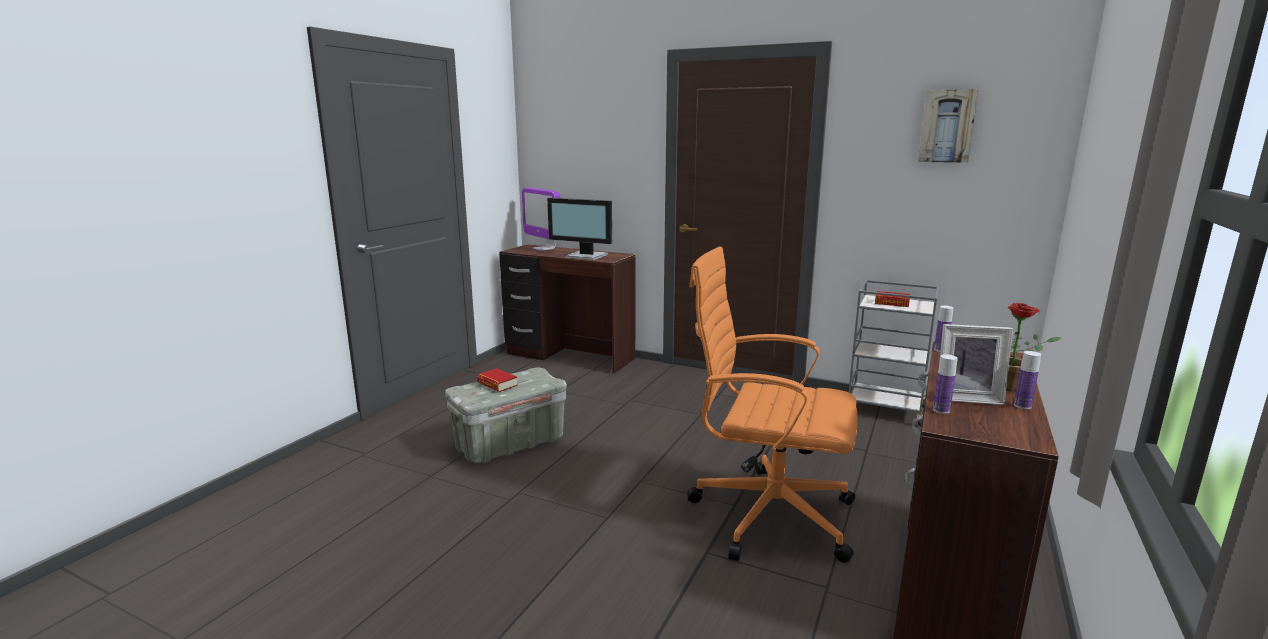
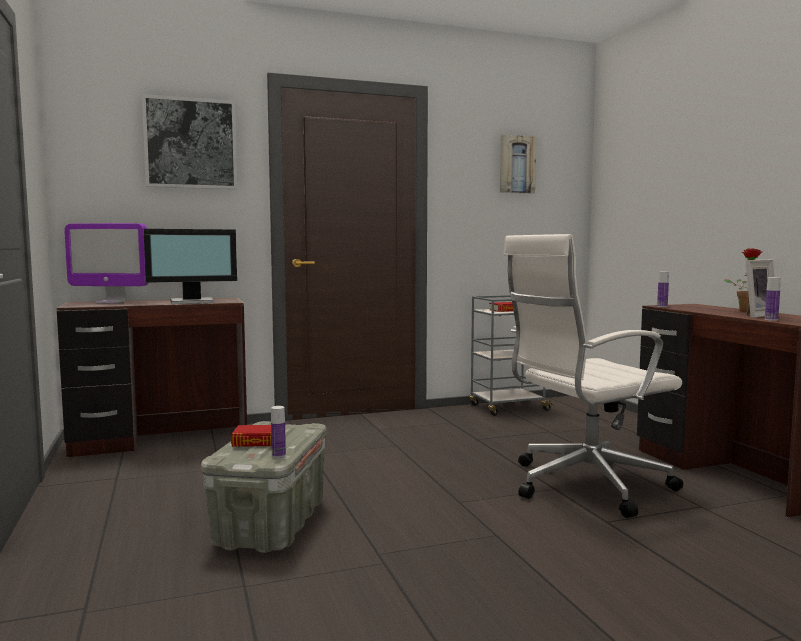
camera: 45 degrees left, 10 degrees down
orange office chair [687,247,857,563] -> white office chair [503,234,683,518]
bottle [1014,351,1041,409] -> bottle moved to [271,406,286,458]
none -> picture [142,94,237,189]

